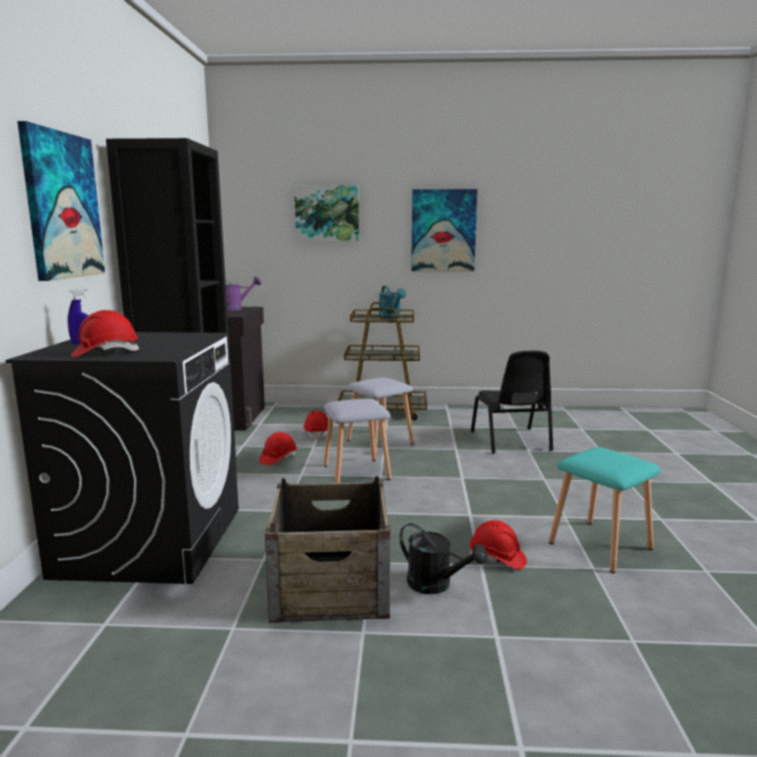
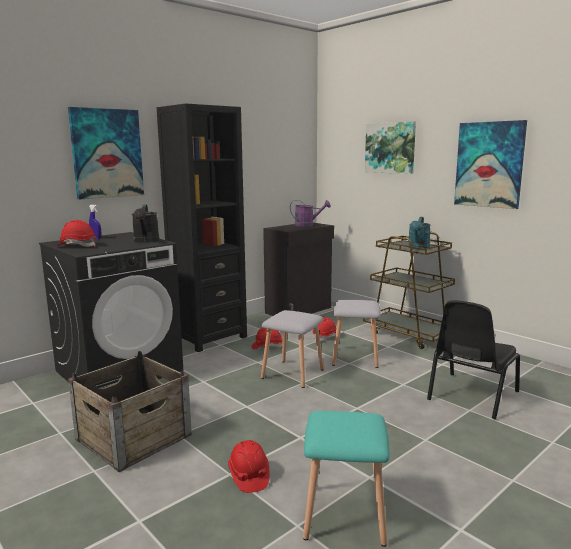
camera: 45 degrees right, 0 degrees up
black watering can [399,523,488,594] -> black watering can moved to [132,205,160,243]

